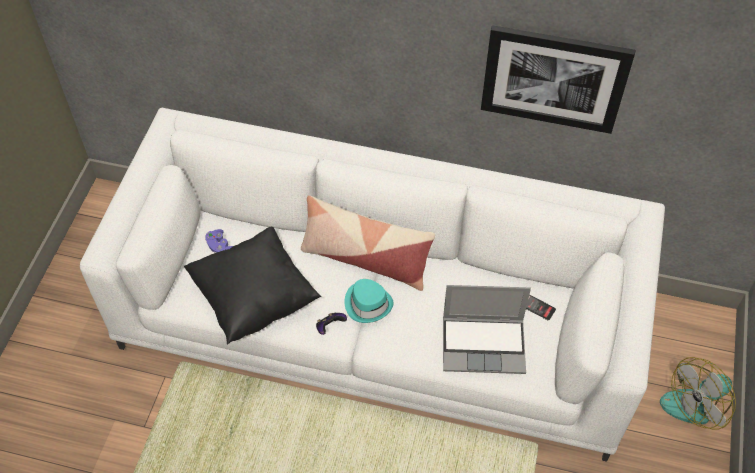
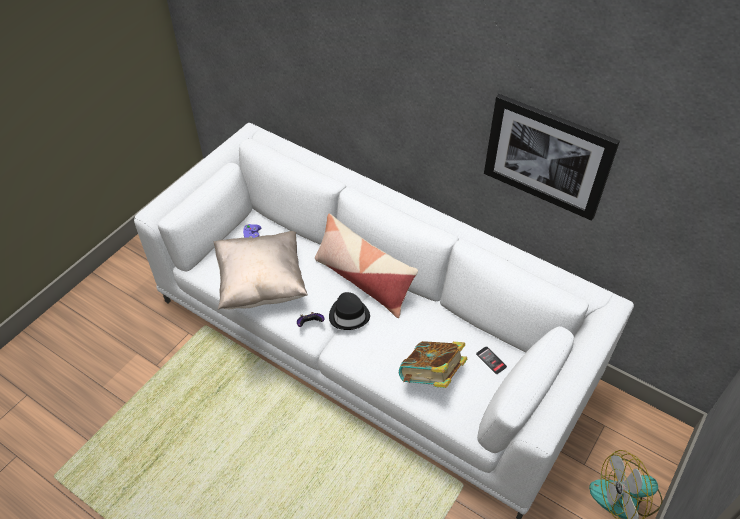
camera: 20 degrees right, 5 degrees down
black pillow [184,227,321,344] -> beige pillow [214,231,308,310]
turquoise hat [345,279,394,323] -> black hat [329,292,370,330]
laptop [443,285,531,374] -> book [399,341,467,388]

